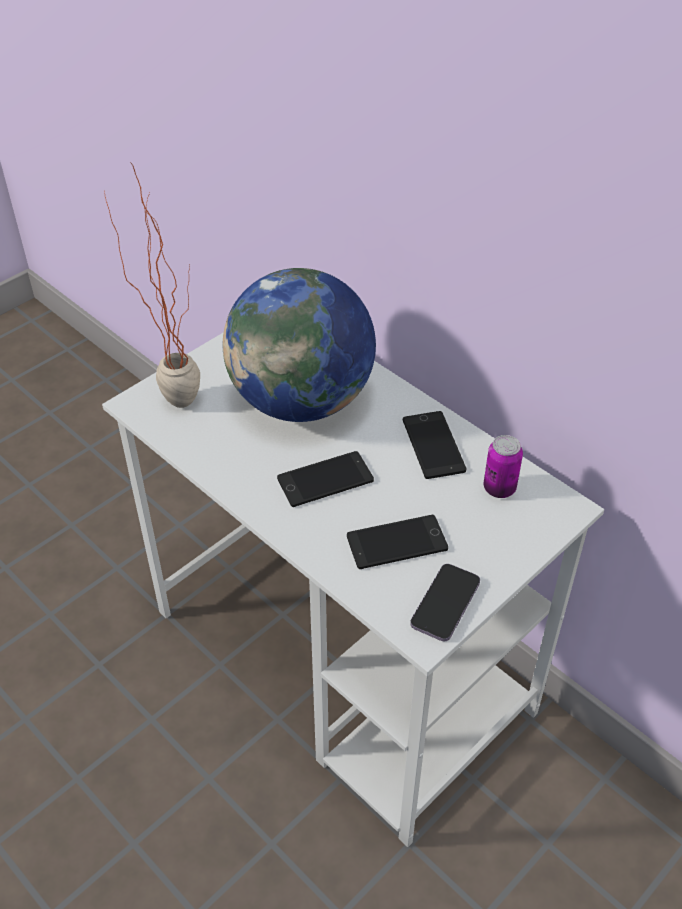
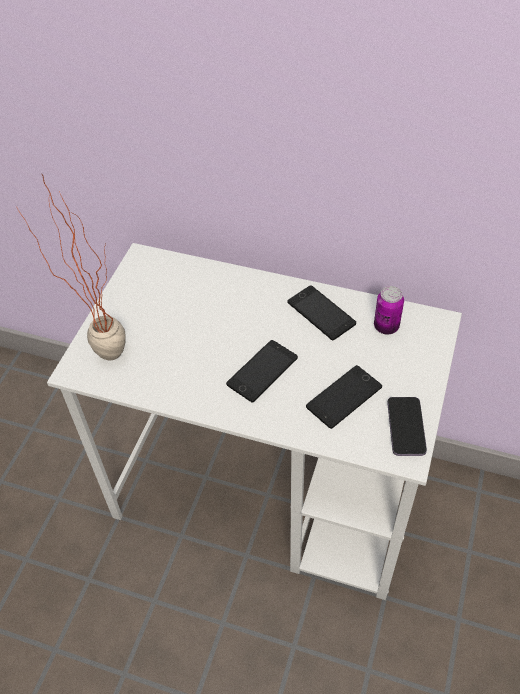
camera: 25 degrees left, 5 degrees up
globe [223,268,376,422] -> none

